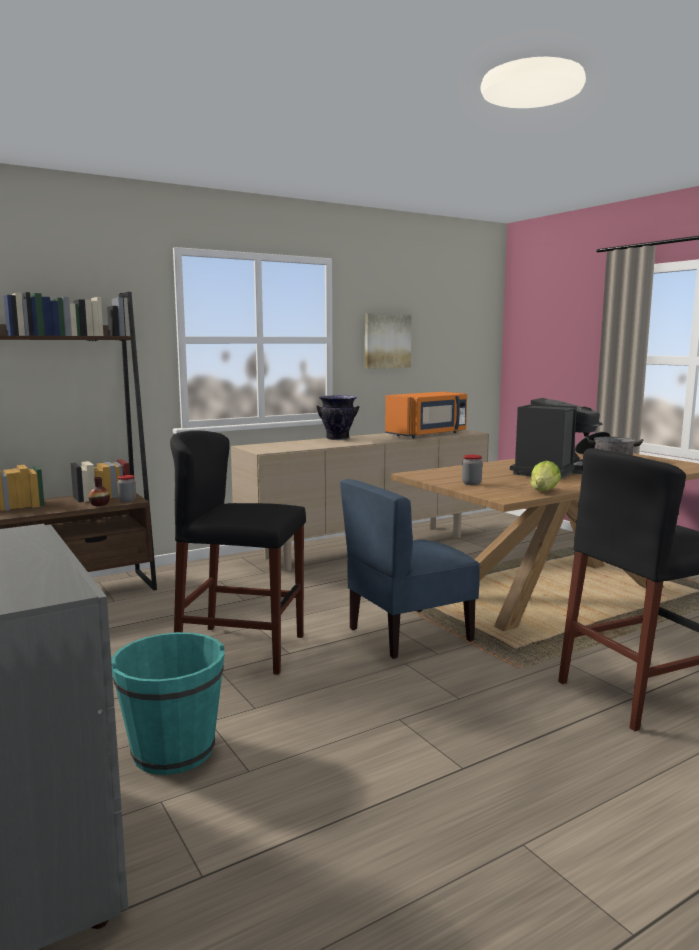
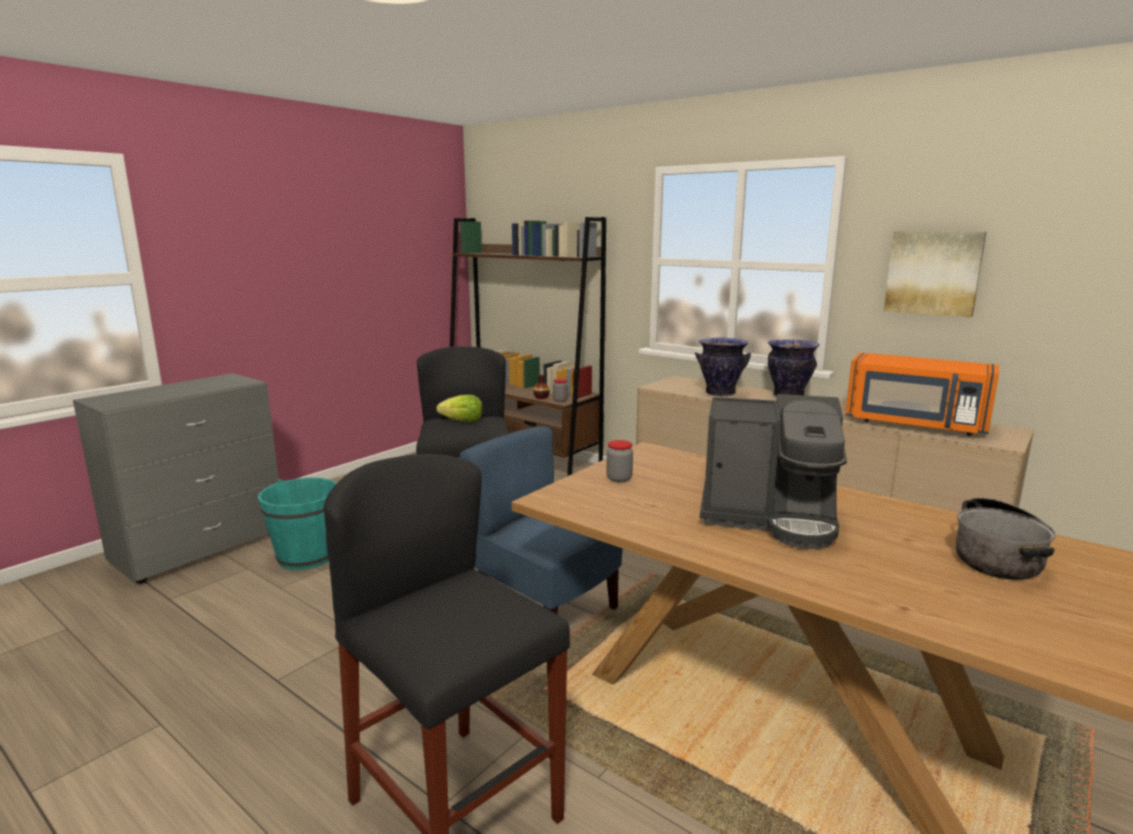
camera: 70 degrees right, 5 degrees up
lettuce [530,461,561,491] -> lettuce moved to [437,395,483,422]
none -> vase [695,338,751,396]

